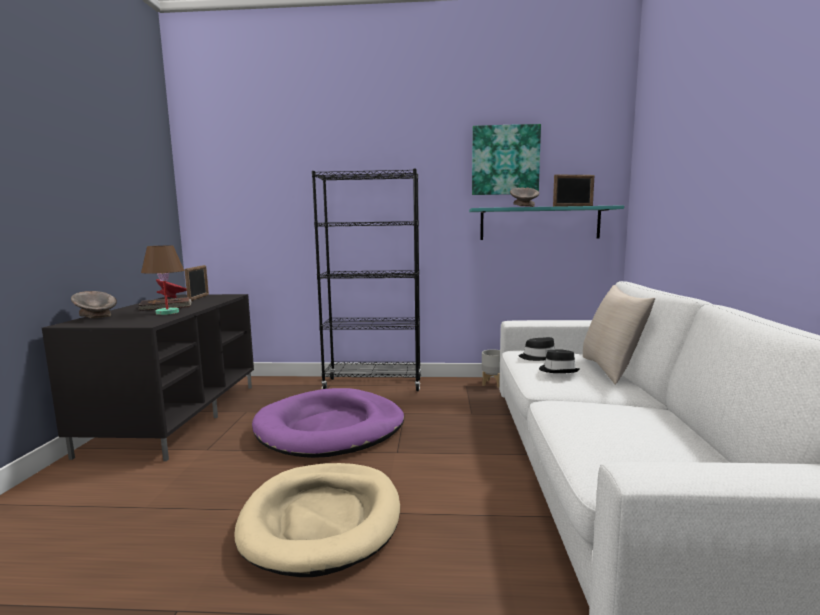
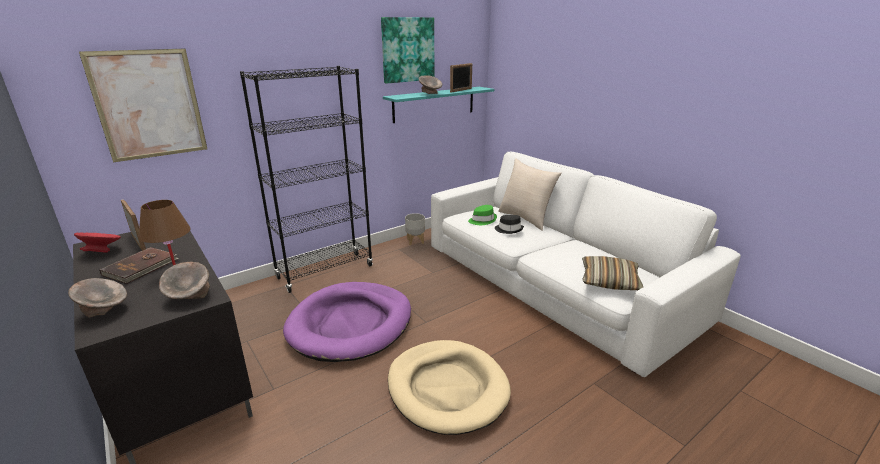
camera: 40 degrees left, 15 degrees up
black hat [519,337,555,361] -> green hat [468,205,497,225]
none -> picture [79,49,207,163]
none -> grey bowl [159,262,210,299]
none -> pillow [582,256,644,290]

